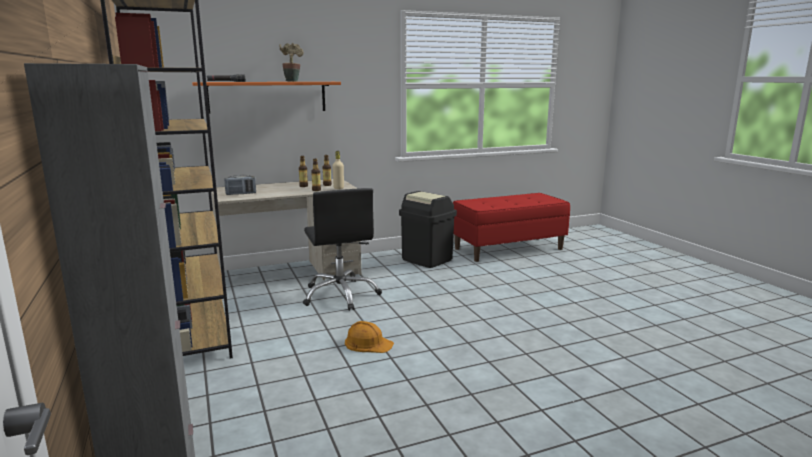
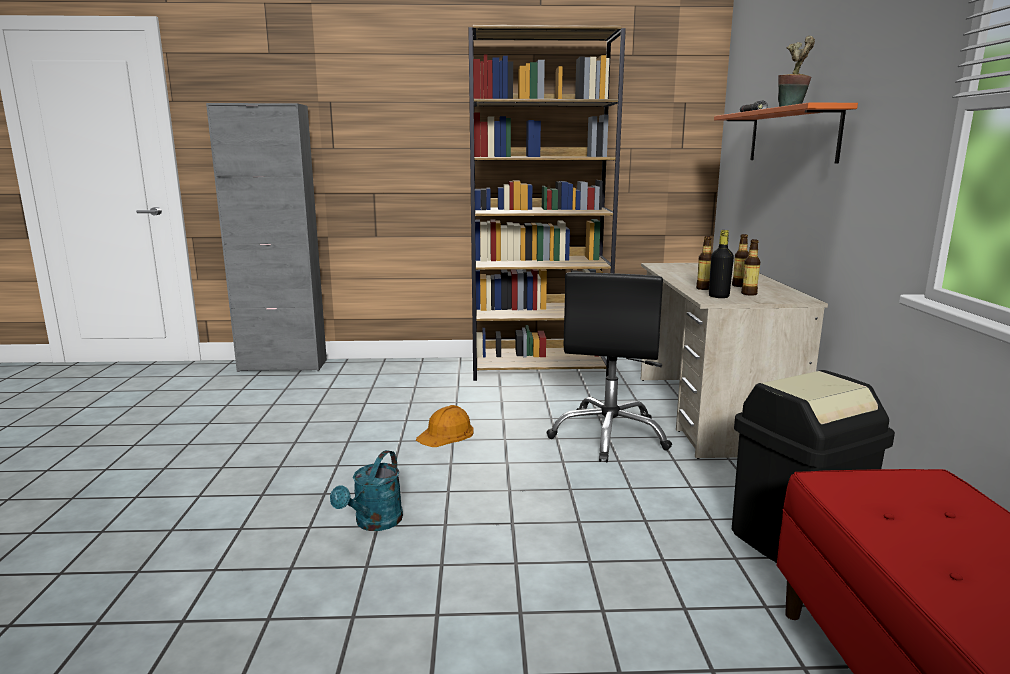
camera: 110 degrees right, 0 degrees up
radio [224,175,256,195] -> none
black office chair [303,188,382,311] -> black office chair turned 75 degrees counterclockwise [546,272,672,462]
beige bottle [332,151,344,189] -> black bottle [709,230,734,298]
none -> turquoise watering can [330,450,403,531]

